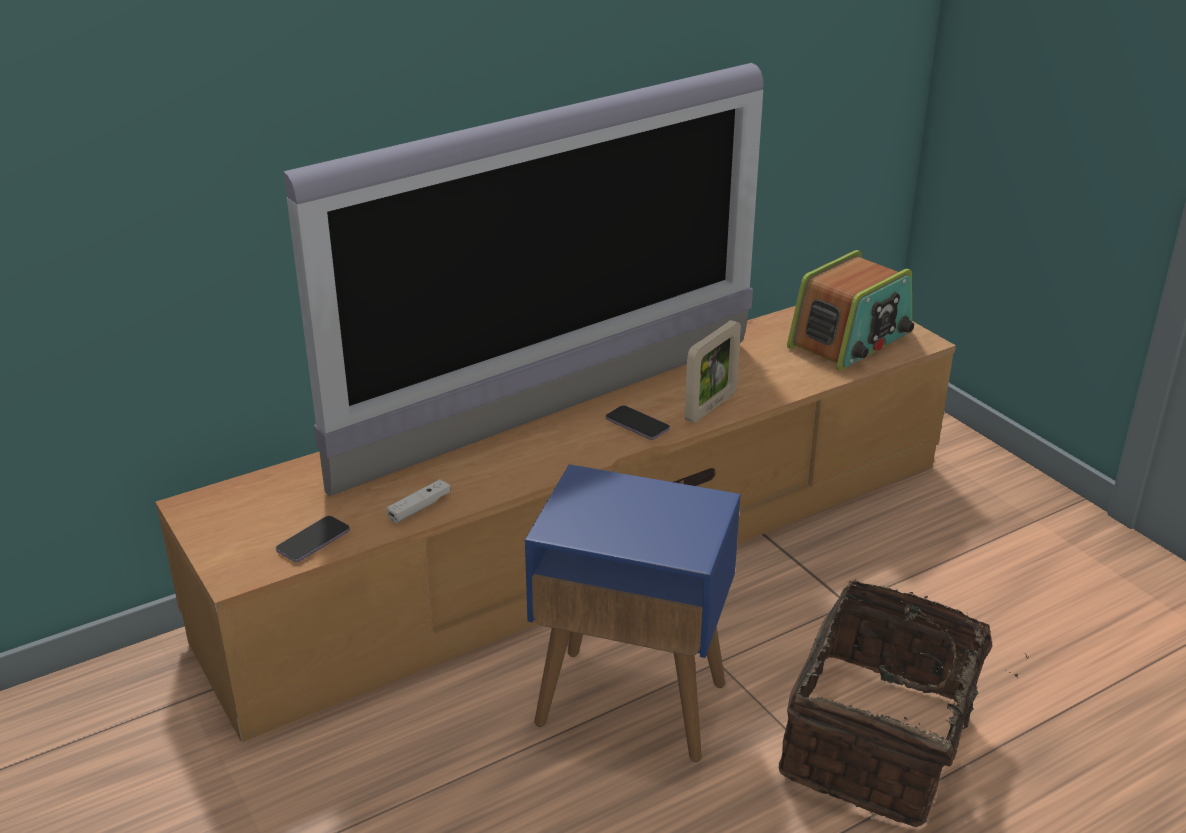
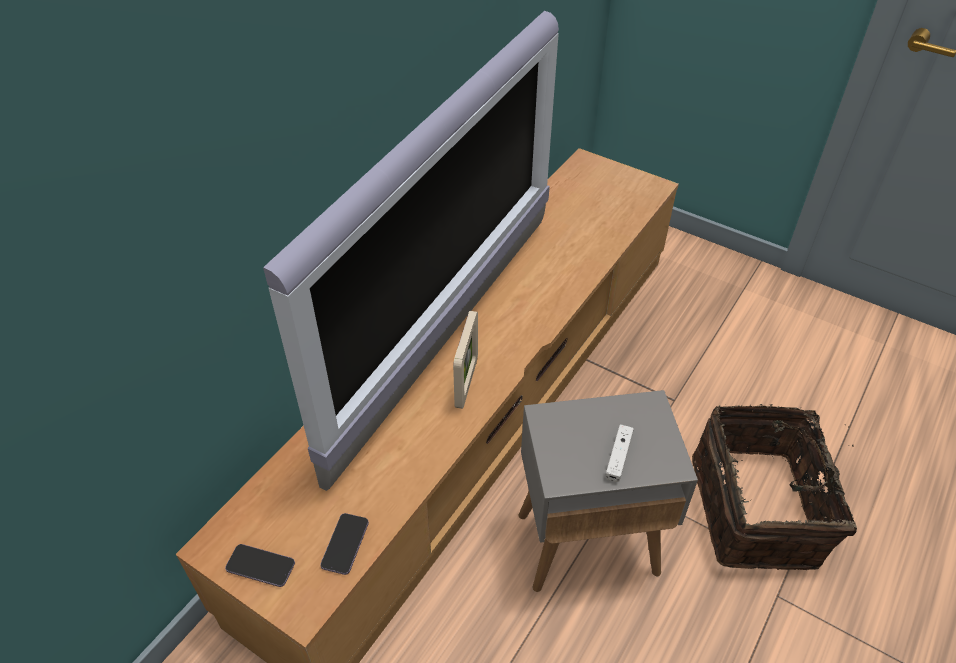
camera: 25 degrees left, 15 degrees up
white game controller [387,479,451,523] -> white game controller moved to [605,425,634,482]
blue side table [525,464,740,762] -> grey side table [519,390,698,592]
phone [606,405,670,440] -> phone moved to [225,544,295,587]
picture frame [685,320,741,423] -> picture frame moved to [453,311,478,409]
radio [787,250,914,371] -> none

